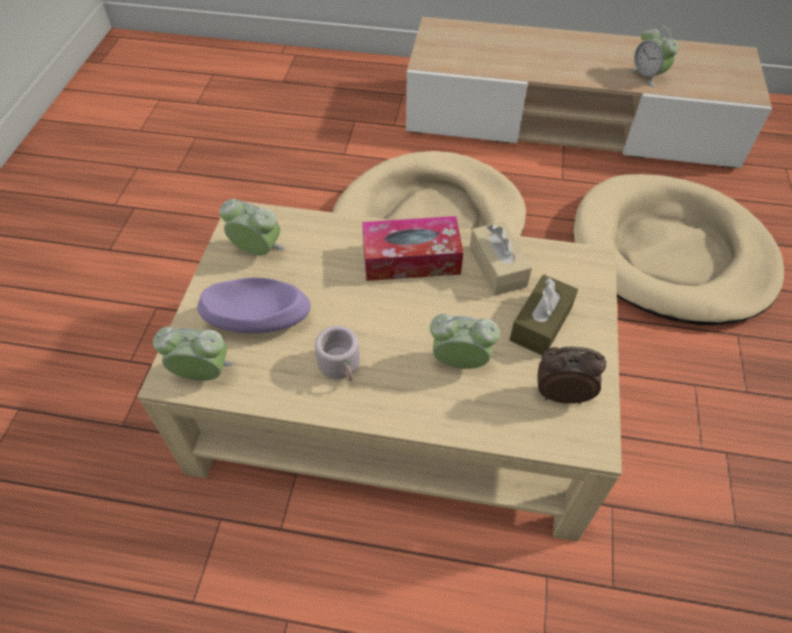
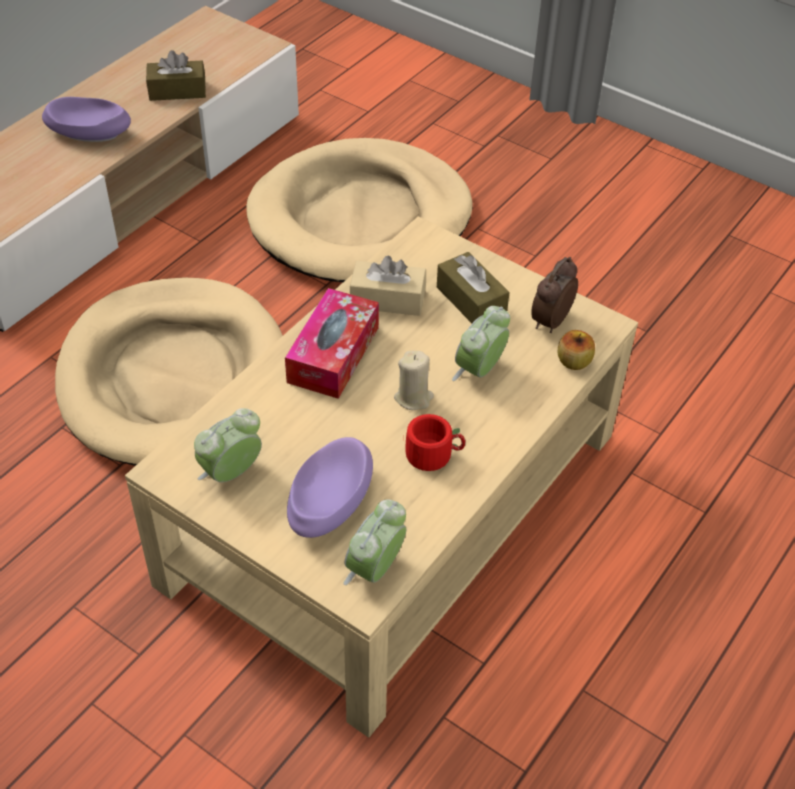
camera: 65 degrees left, 5 degrees down
grey mug [315,326,360,381] -> red mug [405,414,466,471]
alarm clock [629,26,679,88] -> brown tissue box [146,50,206,101]
none -> purple bowl [42,97,131,142]
none -> beige candle [394,351,434,410]
none -> apple [558,330,595,370]

